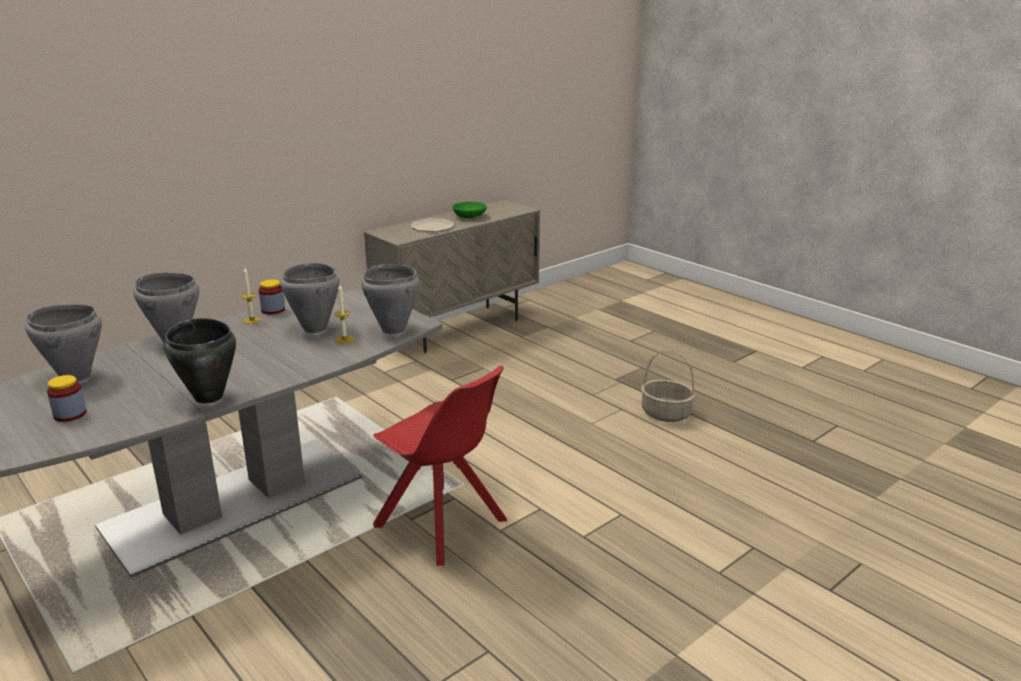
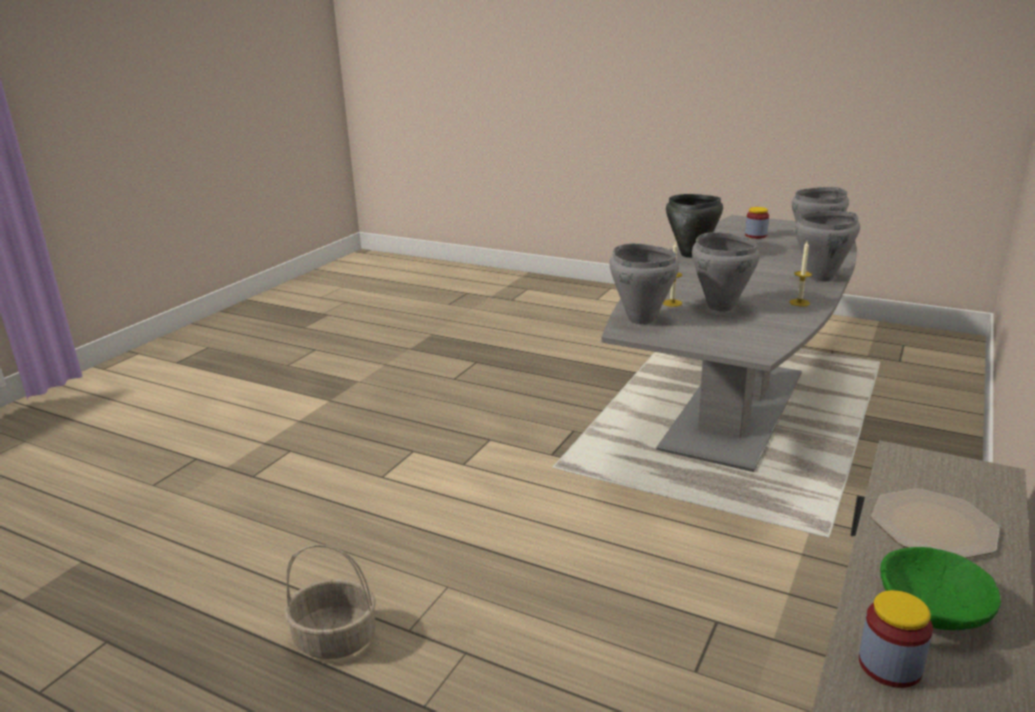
camera: 160 degrees right, 0 degrees up
jar [259,279,285,315] -> jar moved to [859,590,933,688]
red chair [373,366,507,566] -> none

